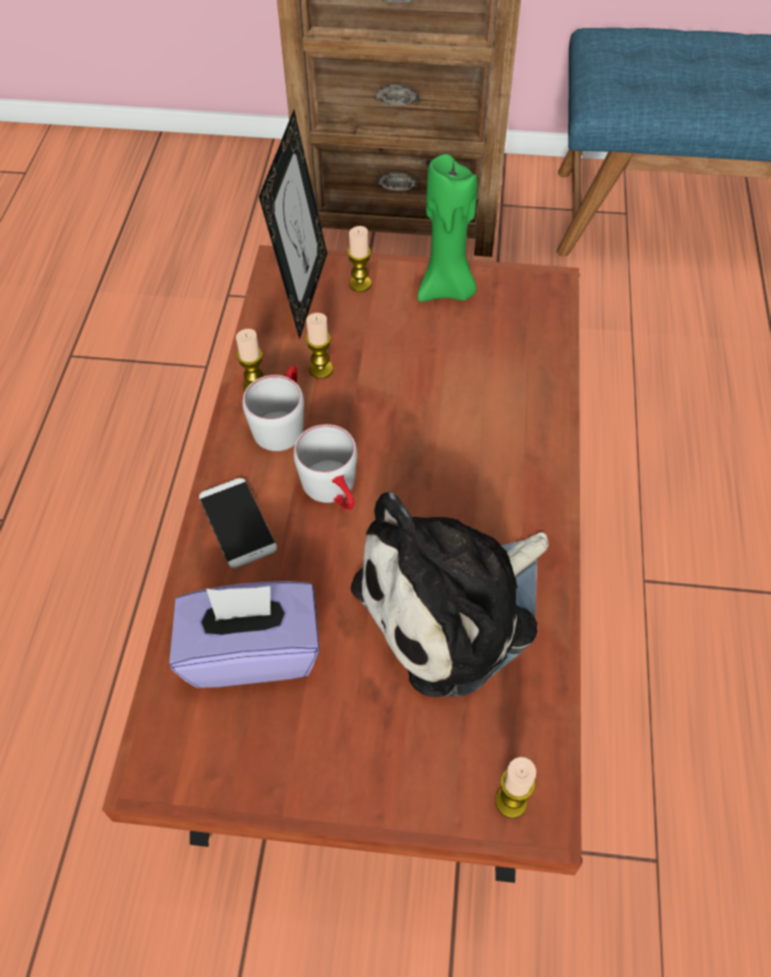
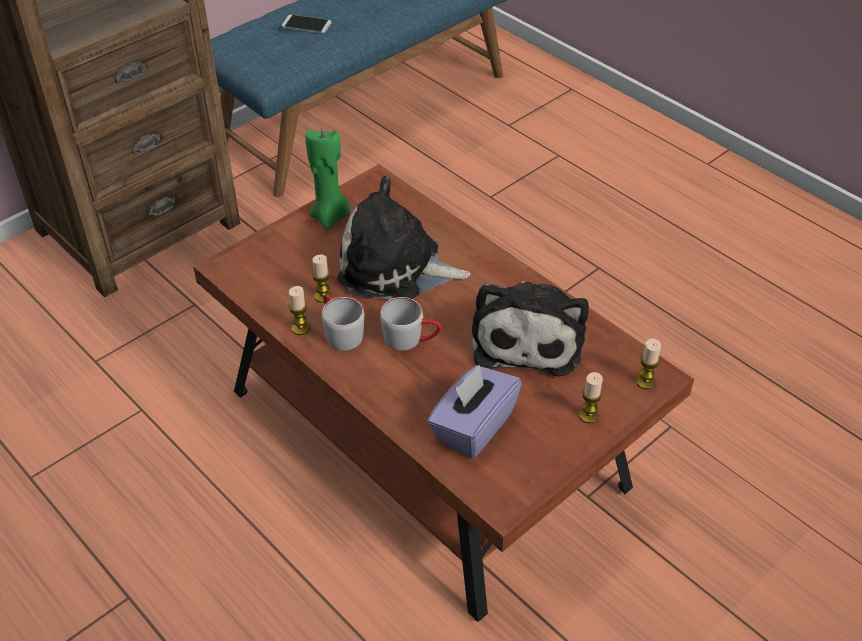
camera: 50 degrees left, 10 degrees down
phone [199,478,277,568] -> phone moved to [282,15,332,33]
picture frame [259,110,327,339] -> none
candle [347,226,372,292] -> candle moved to [579,372,603,423]
none -> plush toy [337,176,470,300]

